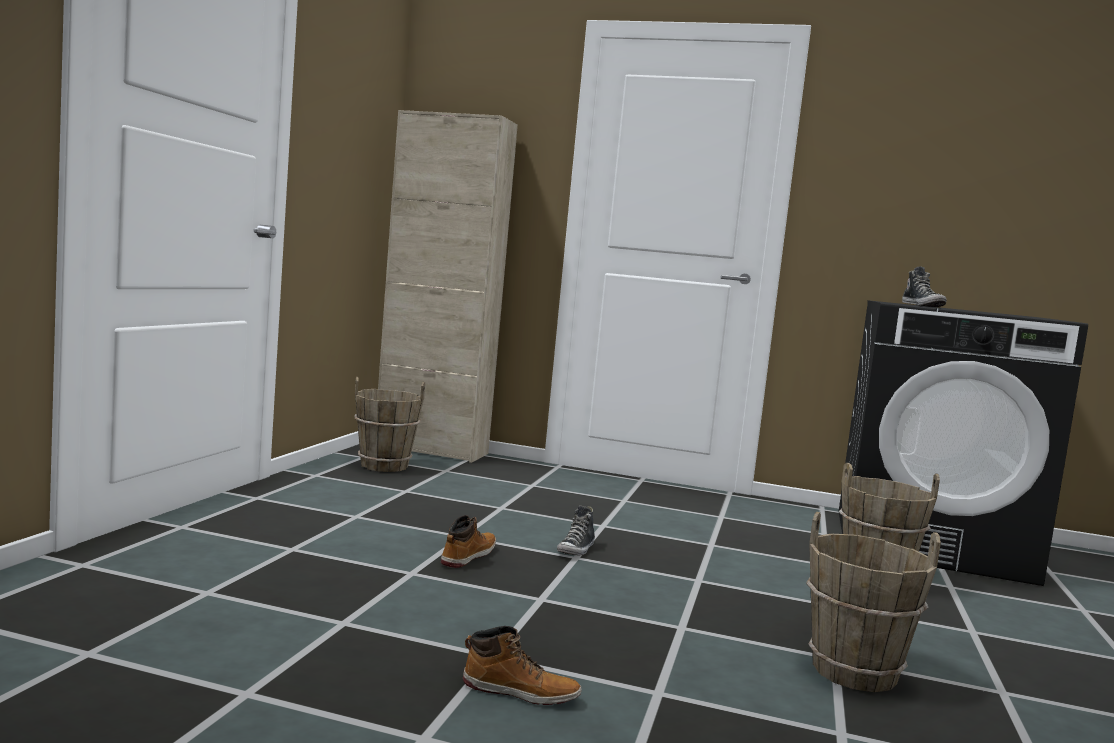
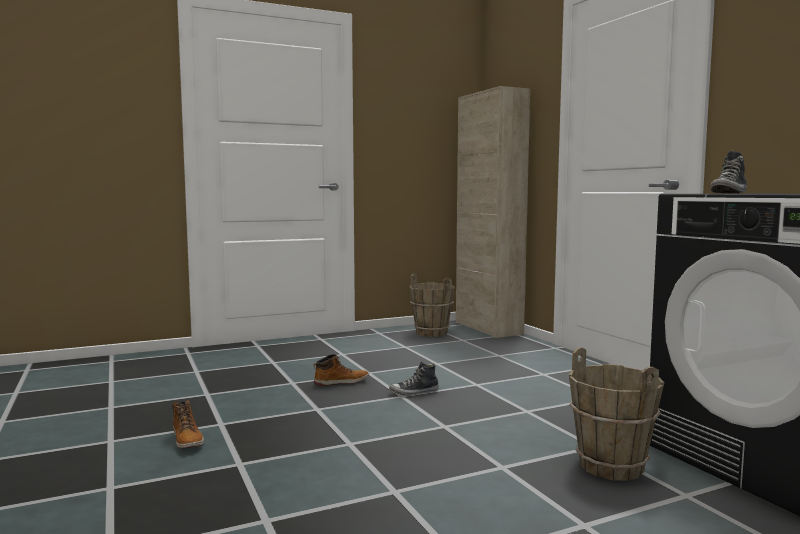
camera: 50 degrees right, 0 degrees up
brown bucket [806,512,941,692] -> none

